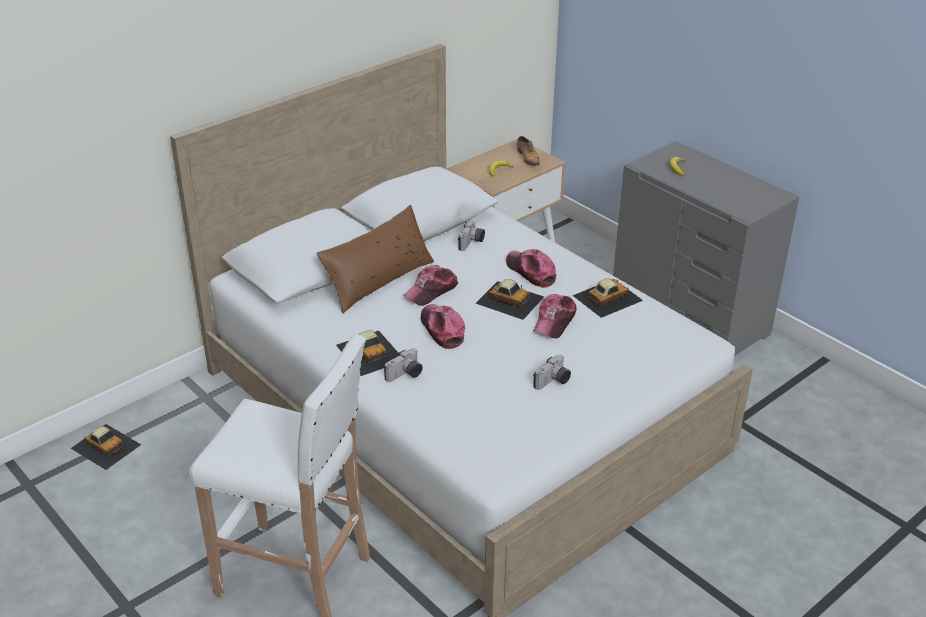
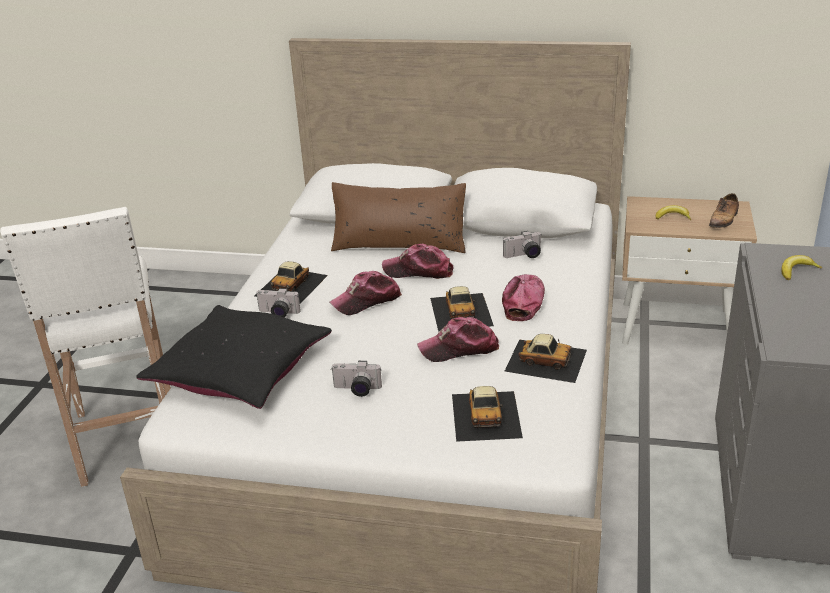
camera: 55 degrees right, 5 degrees down
toy car [71,424,141,470] -> toy car moved to [452,386,523,442]
cap [421,304,465,349] -> cap turned 150 degrees counterclockwise [330,271,402,315]
none -> black pillow [136,305,332,409]

